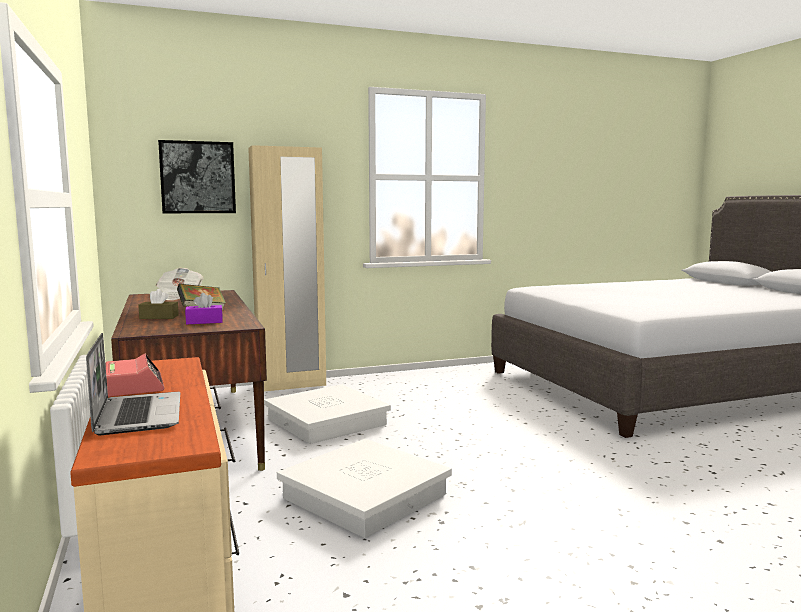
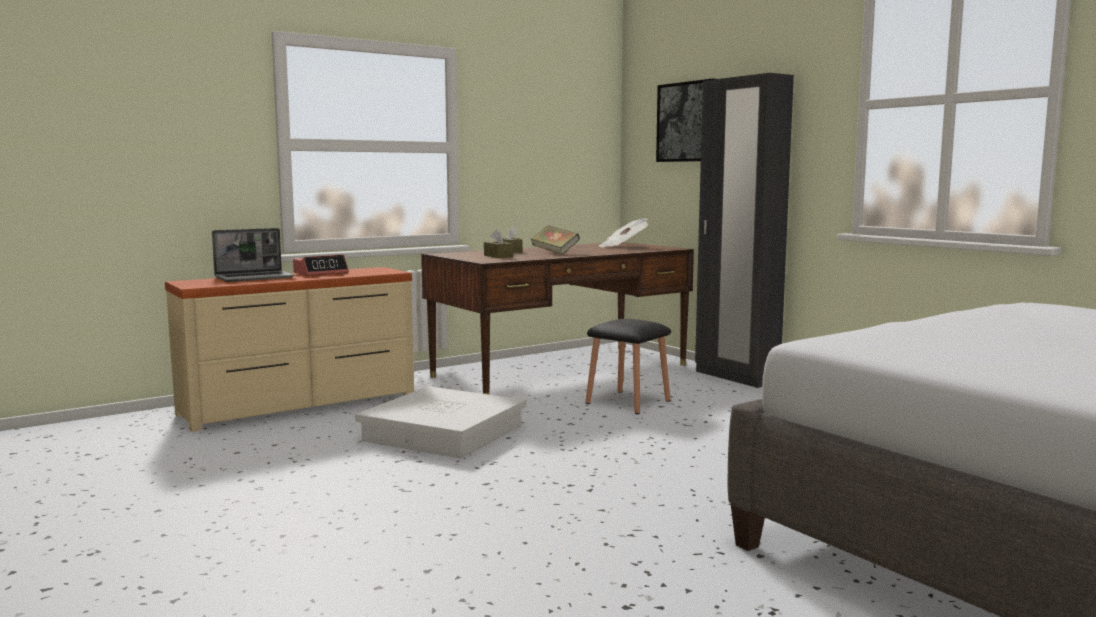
camera: 75 degrees right, 0 degrees up
purple tissue box [185,293,223,324] -> brown tissue box [484,229,513,258]
beige wardrobe [248,145,326,391] -> black wardrobe [695,73,794,388]
white storage box [264,384,391,444] -> black stool [585,319,671,414]

